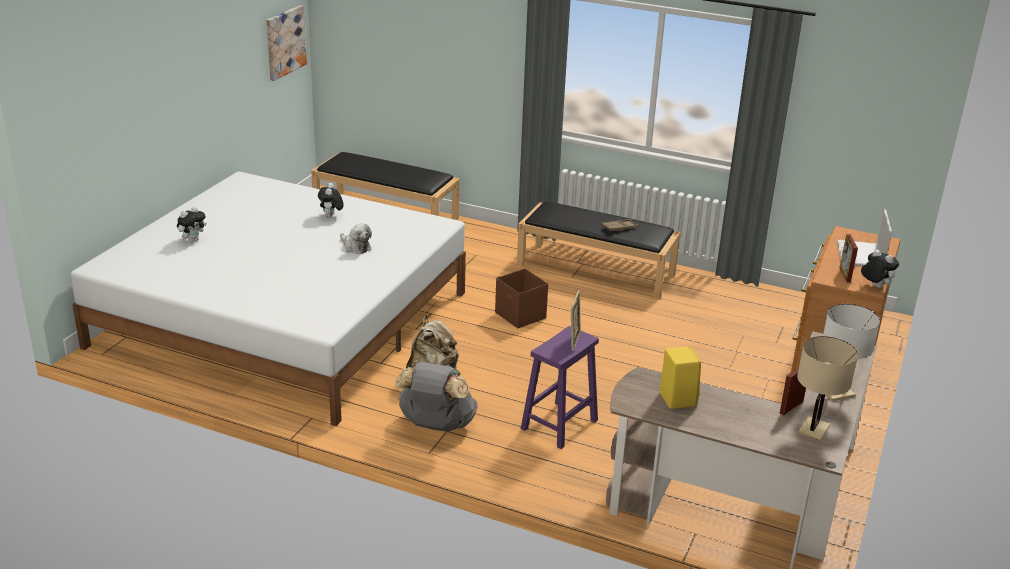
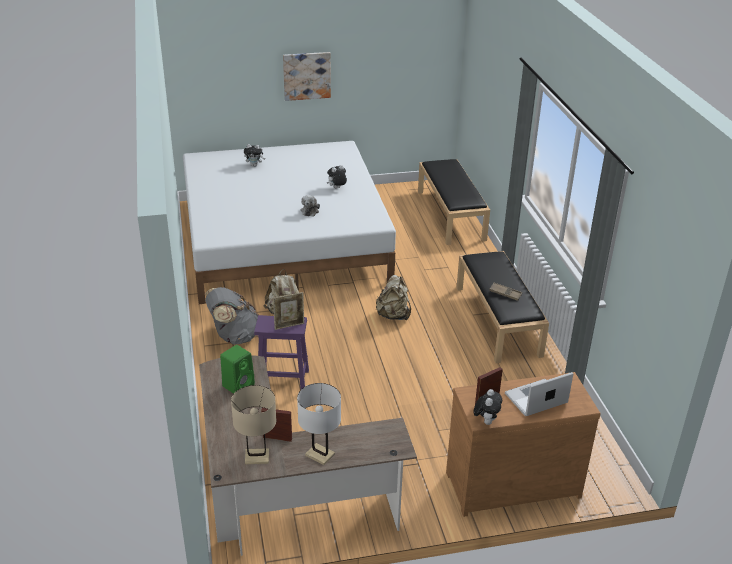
camera: 55 degrees right, 5 degrees up
picture [266,5,307,81] -> picture moved to [283,52,331,101]
brown storage box [495,268,548,328] -> beige backpack [376,275,411,320]
yellow speaker [659,346,701,409] -> green speaker [220,345,255,394]

